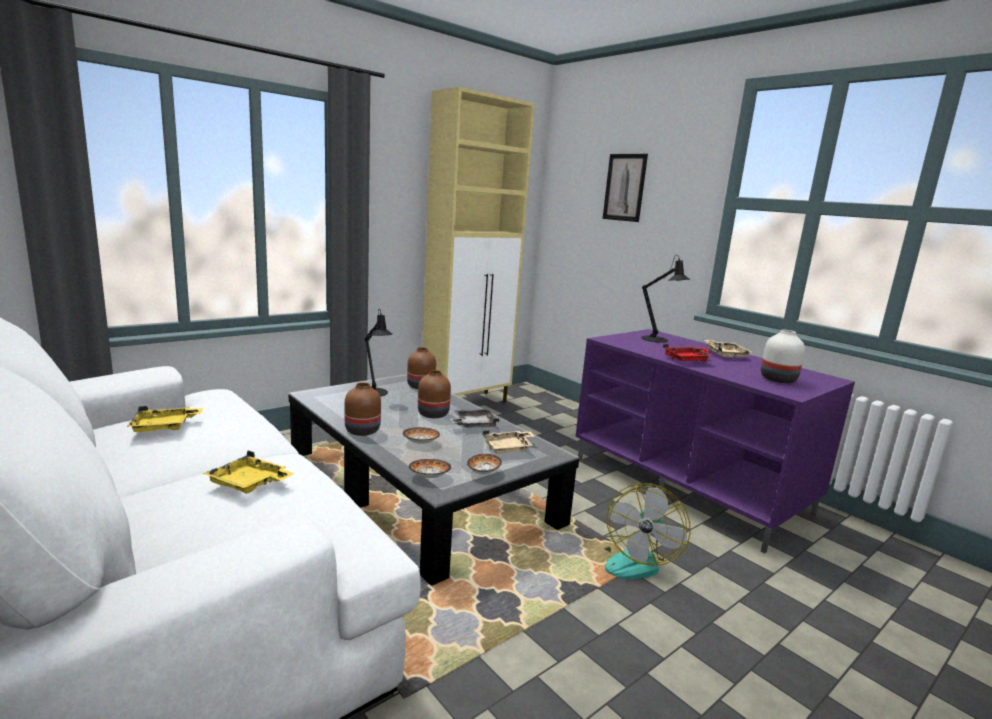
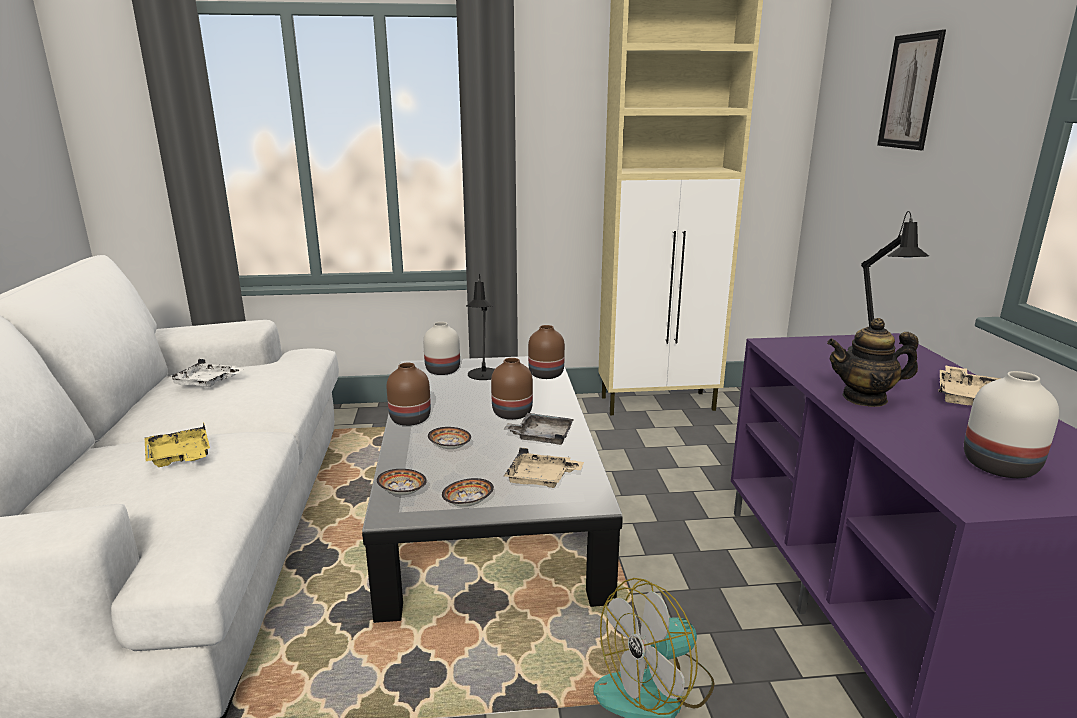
camera: 35 degrees right, 5 degrees up
yellow tray [127,406,203,432] -> white tray [167,359,244,388]
red tray [663,344,714,362] -> teapot [827,318,919,407]
none -> white vase [423,322,460,375]

